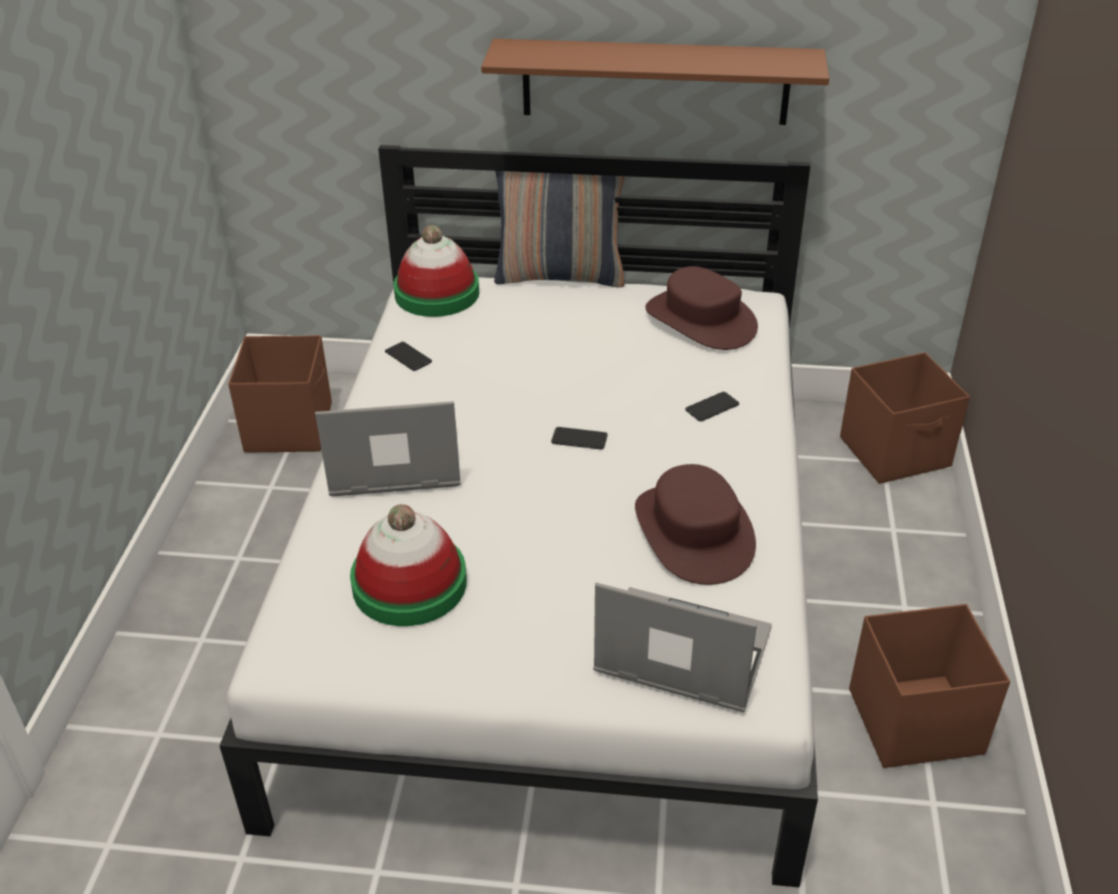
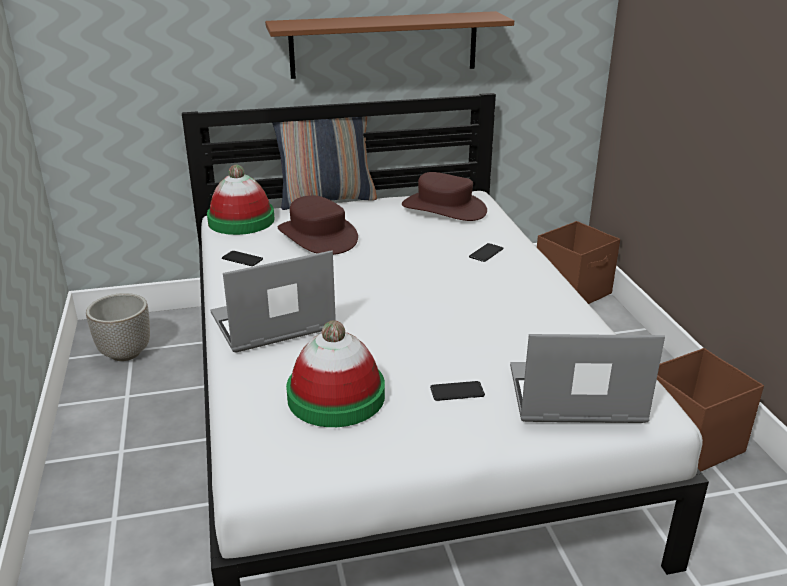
camera: 20 degrees left, 10 degrees down
brown storage box [228,335,332,453] -> planter [86,293,150,361]
phone [551,427,608,450] -> phone moved to [430,381,485,401]
brown hat [635,464,756,585] -> brown hat moved to [278,195,358,255]

